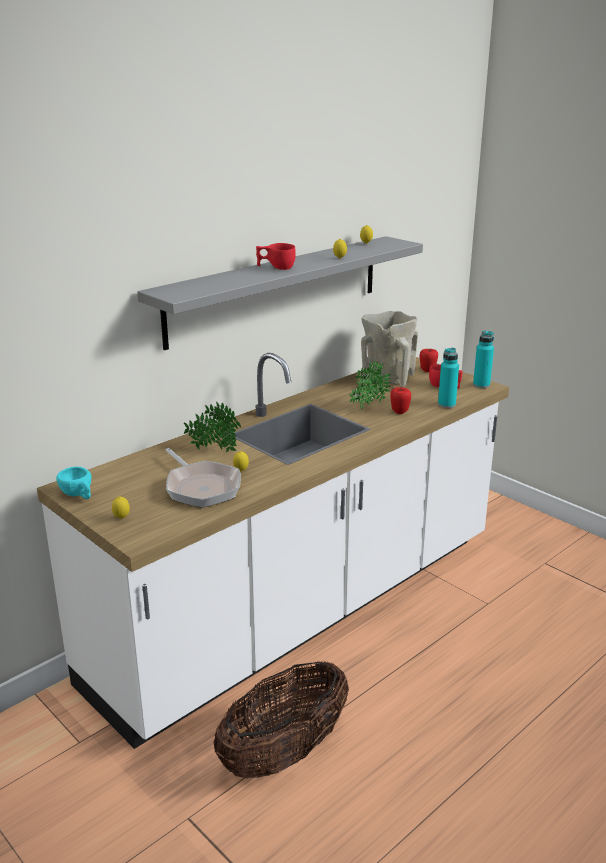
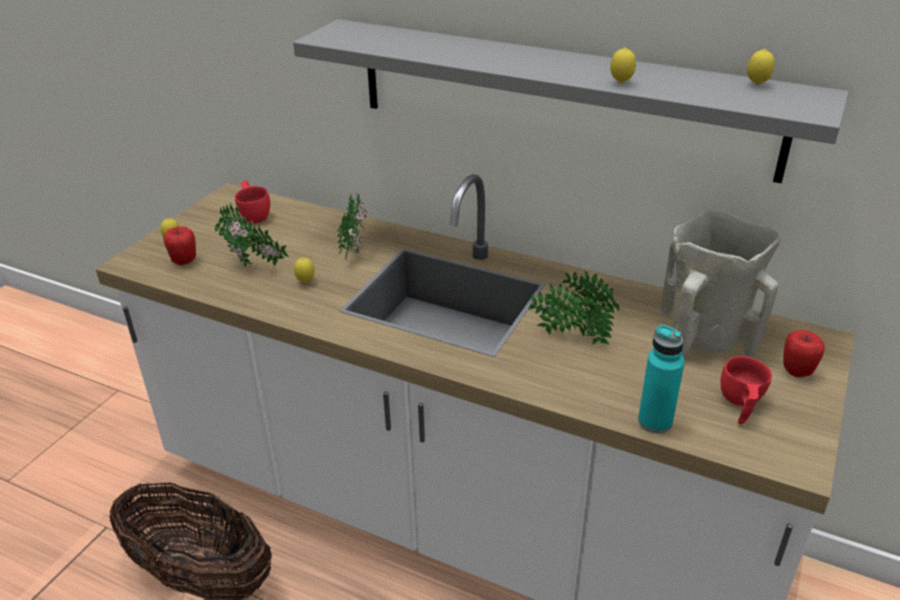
camera: 70 degrees right, 10 degrees up
turquoise cup [56,467,92,499] -> none
frying pan [166,448,241,508] -> potted plant [215,203,289,267]
red cup [256,243,296,270] -> red cup moved to [235,180,270,223]
apple [390,387,411,414] -> apple moved to [163,226,196,265]
turquoise bottle [473,331,494,388] -> none

